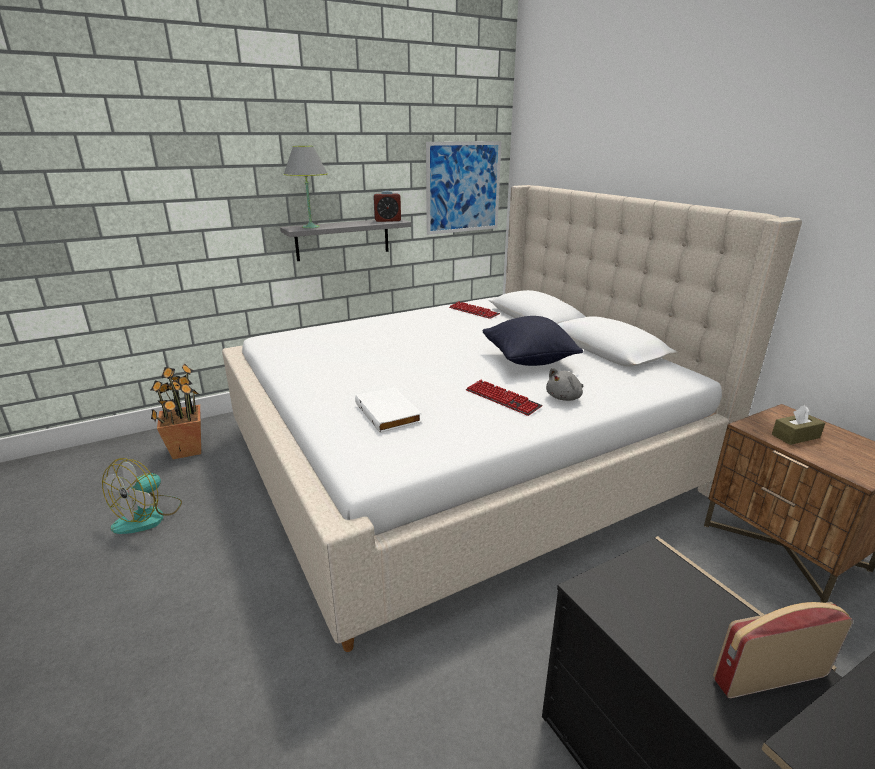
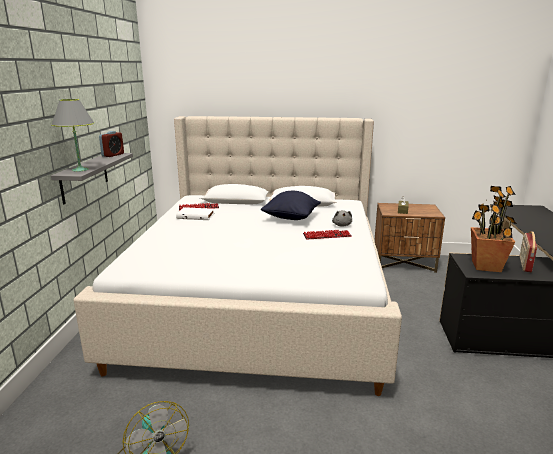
camera: 55 degrees left, 5 degrees down
potted plant [151,364,201,459] -> potted plant moved to [471,186,517,272]
white book [355,387,422,433] -> white book moved to [176,207,214,220]
picture [426,141,501,235] -> none

